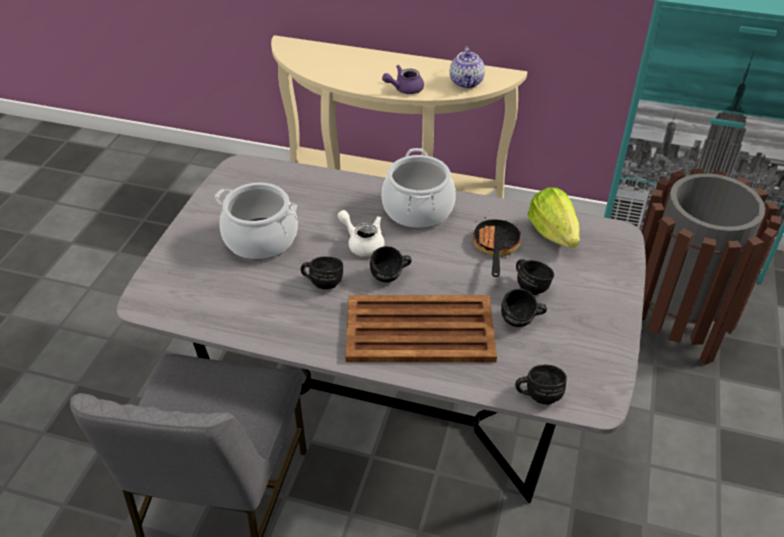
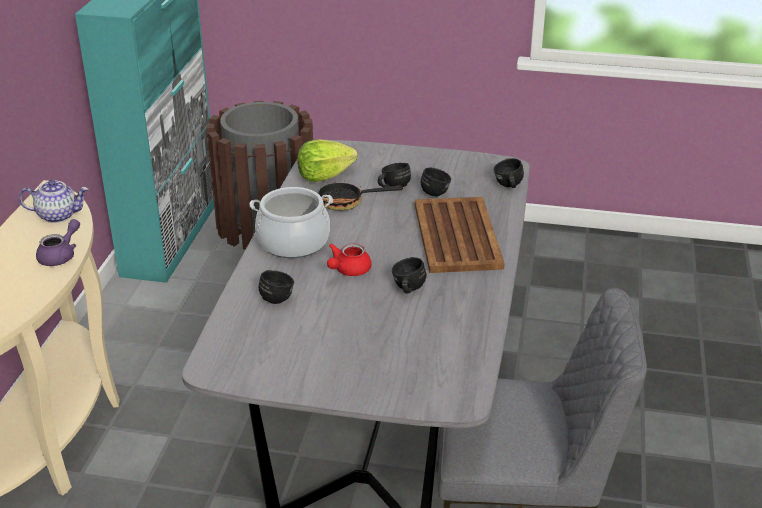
camera: 95 degrees left, 10 degrees down
cooking pot [215,183,298,260] -> none
white teapot [337,210,385,257] -> red teapot [327,244,372,276]
black mug [370,246,412,282] -> black mug moved to [259,270,294,304]
purple teapot [382,65,424,94] -> purple teapot turned 120 degrees counterclockwise [36,219,80,266]

